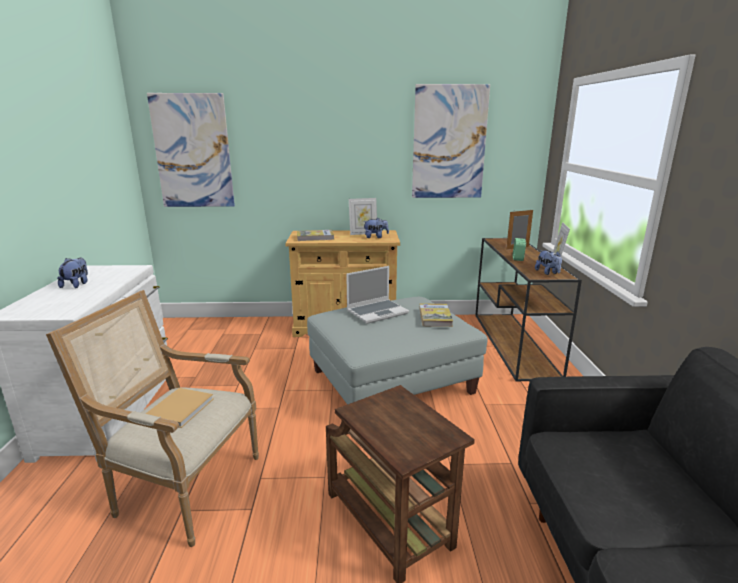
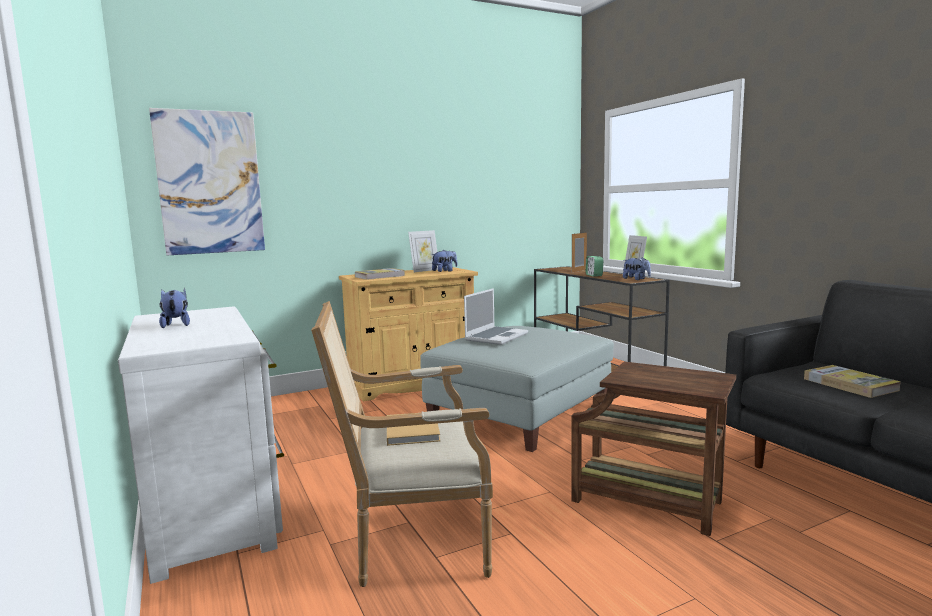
camera: 25 degrees left, 10 degrees down
picture [412,84,490,198] -> none
book [419,304,453,327] -> book moved to [804,365,901,398]

